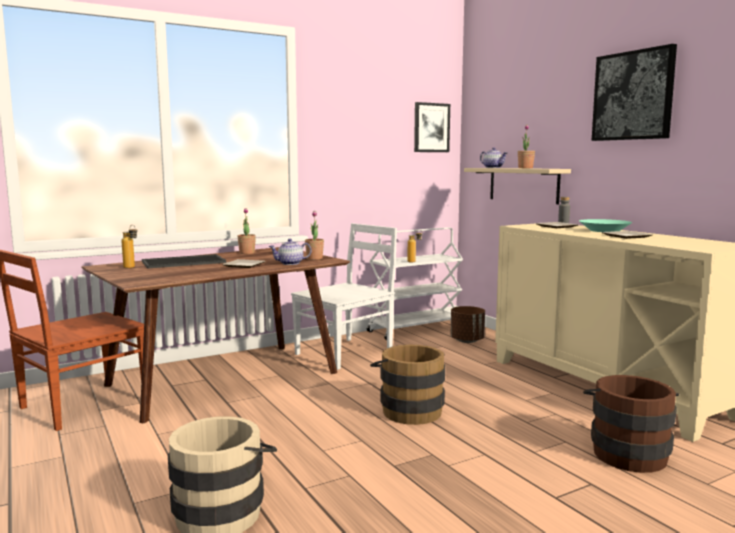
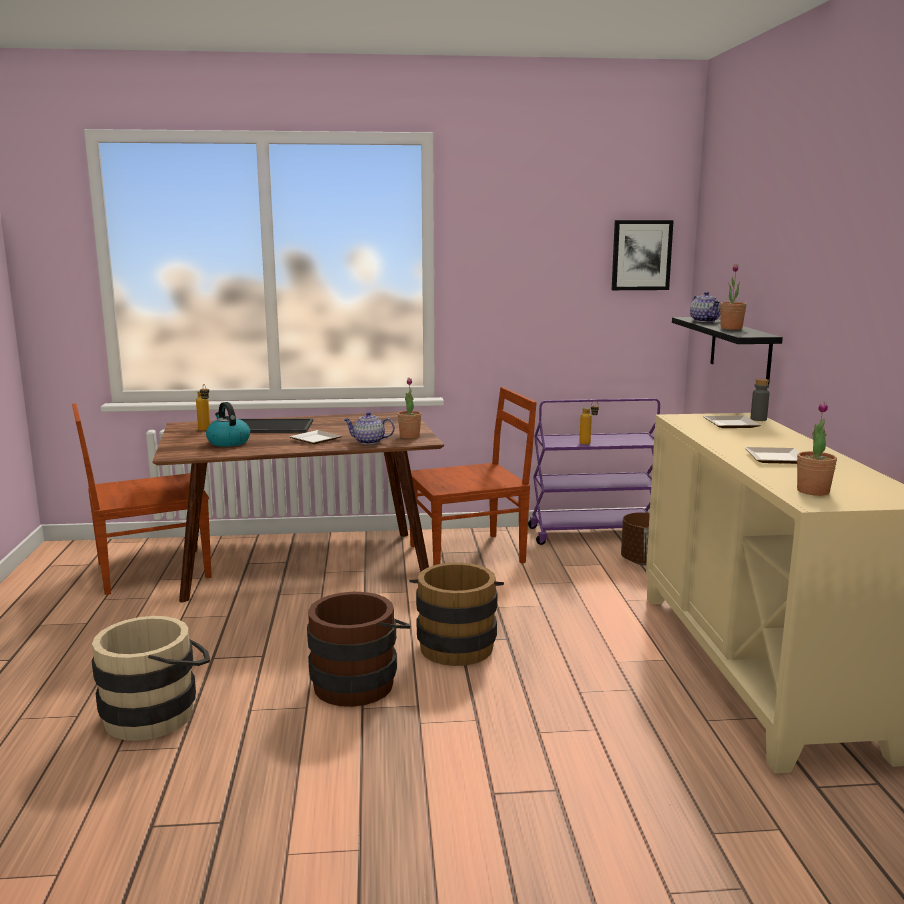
camera: 25 degrees right, 5 degrees up
potted plant [237,208,256,254] -> potted plant moved to [797,401,837,496]
white chair [291,223,397,370] -> brown chair [410,387,537,566]
white cart [367,227,463,340] -> purple cart [528,398,660,545]
beige shelf [464,168,571,204] -> black shelf [672,317,783,385]
turquoise bowl [579,219,633,232] -> none
brown bucket [583,375,680,473] -> brown bucket moved to [307,592,410,707]
picture [592,44,677,141] -> none
none -> kettle [206,402,250,447]

